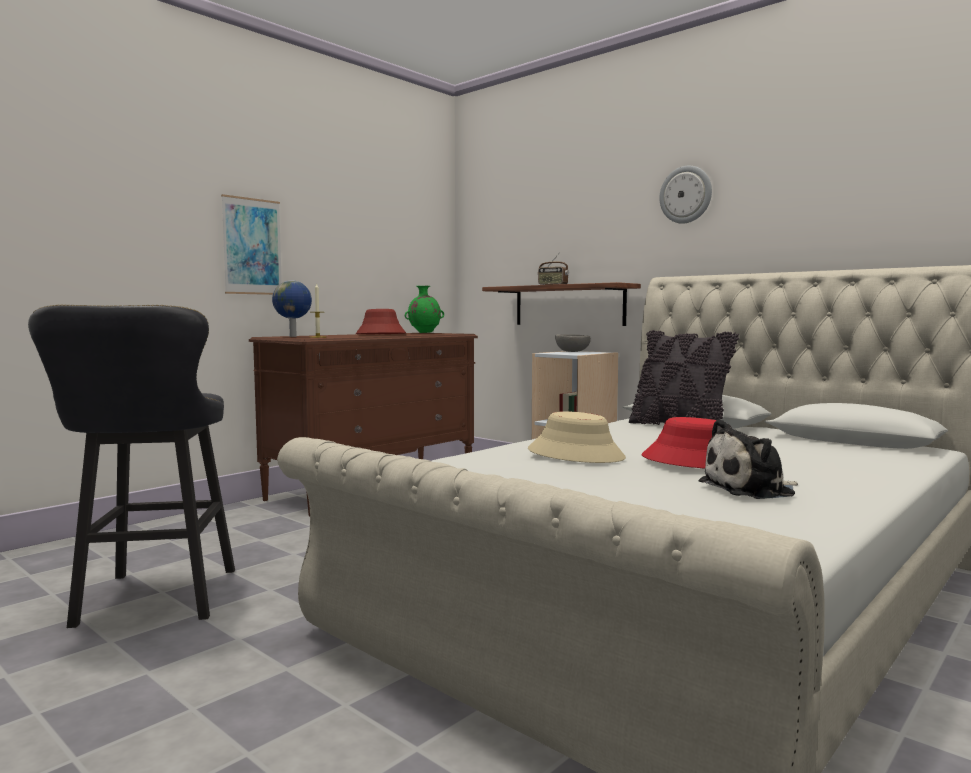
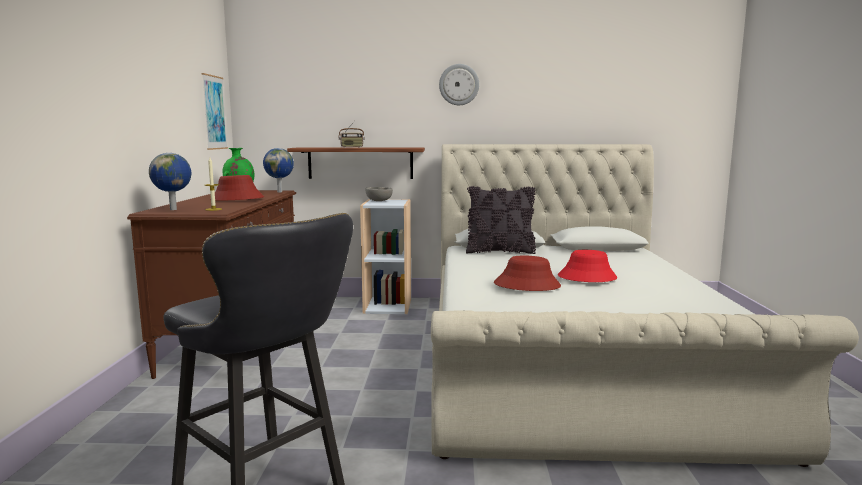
camera: 40 degrees left, 5 degrees up
picture [221,194,282,295] -> picture moved to [202,73,228,150]
beige hat [528,411,626,463] -> red hat [494,256,561,291]
plush toy [698,419,798,499] -> none
none -> globe [263,148,294,192]

